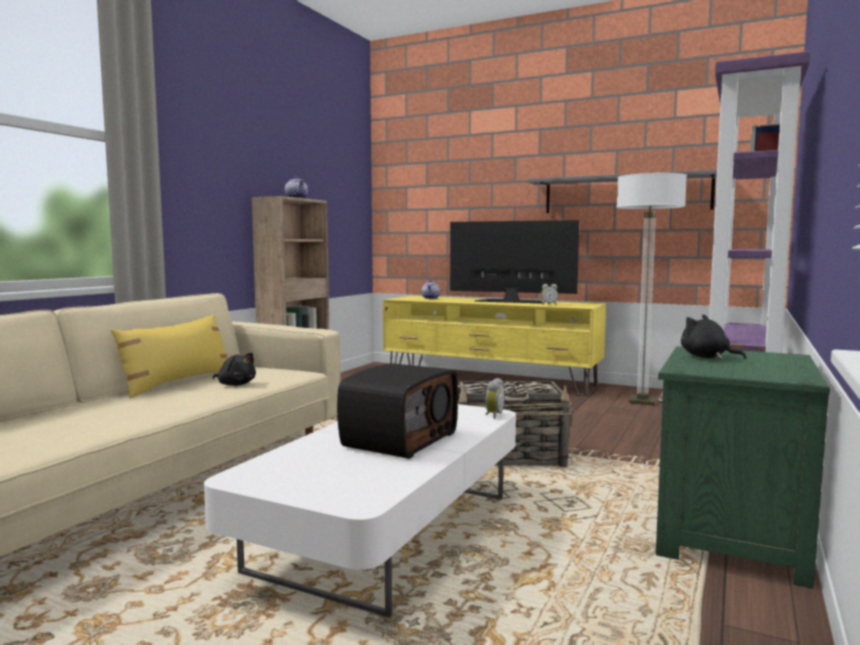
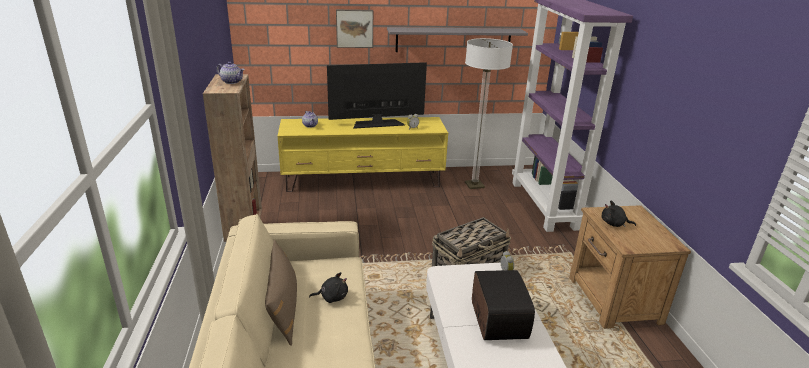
camera: 35 degrees left, 20 degrees up
yellow pillow [111,314,228,398] -> brown pillow [265,240,297,346]
green nightstand [656,346,830,589] -> brown nightstand [569,205,691,329]
none -> picture [336,9,373,48]

